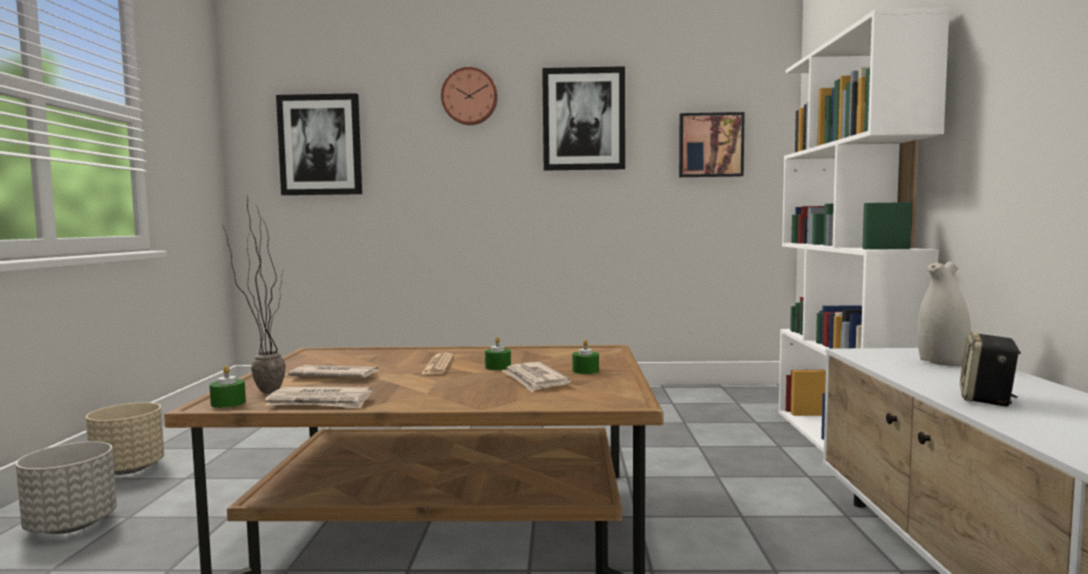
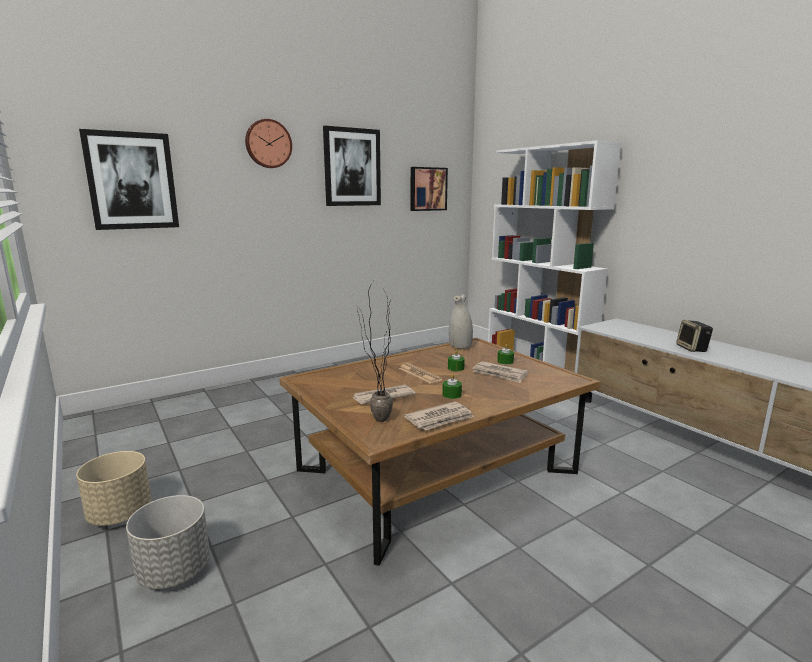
camera: 35 degrees left, 10 degrees up
green candle [209,366,246,408] -> green candle moved to [442,374,462,399]
white vase [917,261,971,366] -> white vase moved to [449,294,473,349]

